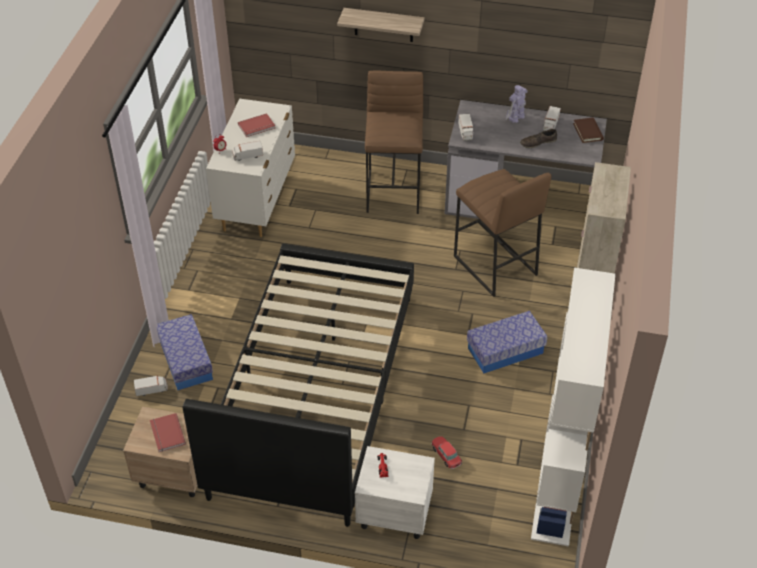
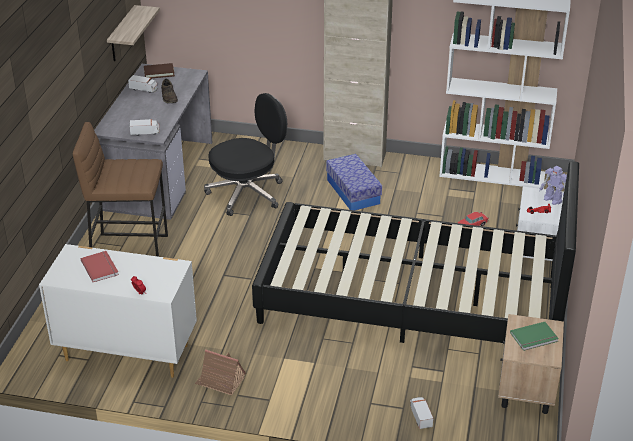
camera: 90 degrees left, 10 degrees down
red book [150,413,186,452] -> green book [510,322,559,351]
storage box [157,314,213,390] -> none
toy truck [232,141,263,161] -> none
shelf [337,8,425,42] -> shelf moved to [107,5,160,61]
brown stool [454,169,552,297] -> black office chair [204,93,287,216]
toy robot [506,85,527,123] -> toy robot moved to [539,166,567,205]
none -> toy house [195,350,246,396]

